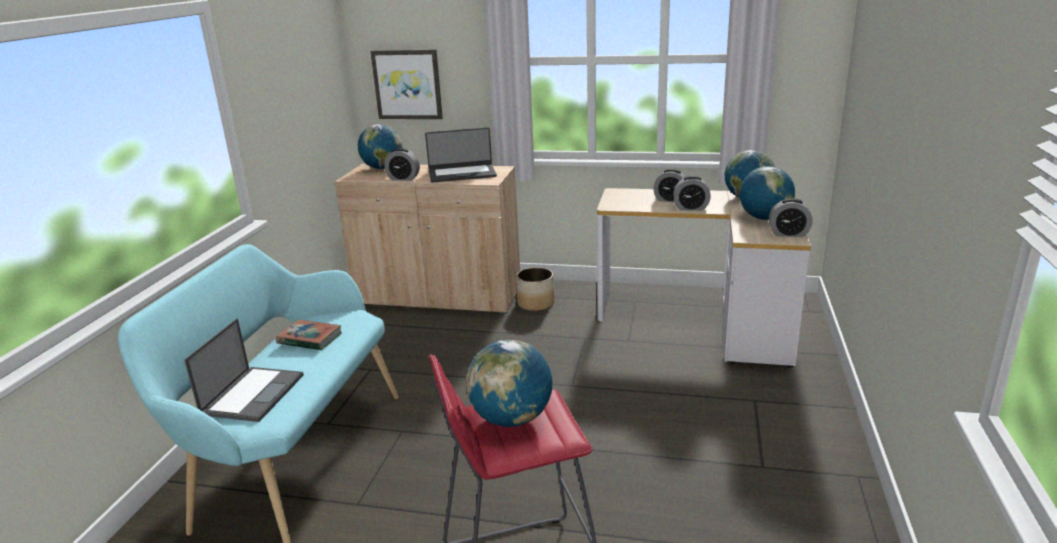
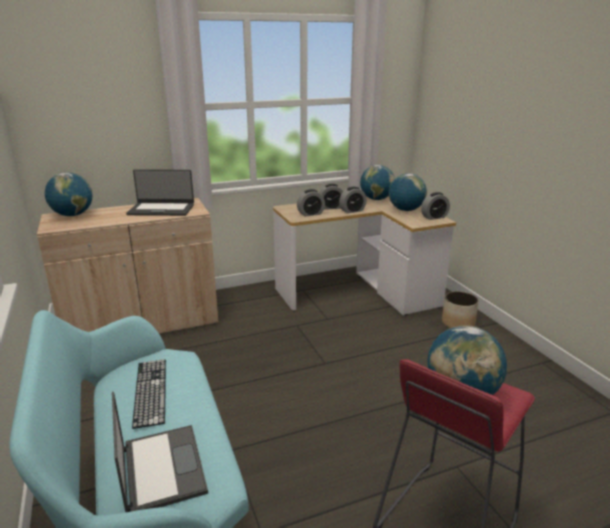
camera: 35 degrees left, 0 degrees up
book [276,320,342,350] -> keyboard [132,359,166,429]
picture [370,49,443,119] -> none
alarm clock [385,148,420,181] -> alarm clock moved to [297,189,325,217]
laptop [425,127,497,183] -> laptop turned 45 degrees clockwise [126,169,194,216]
planter [516,267,554,311] -> planter moved to [442,291,479,328]

